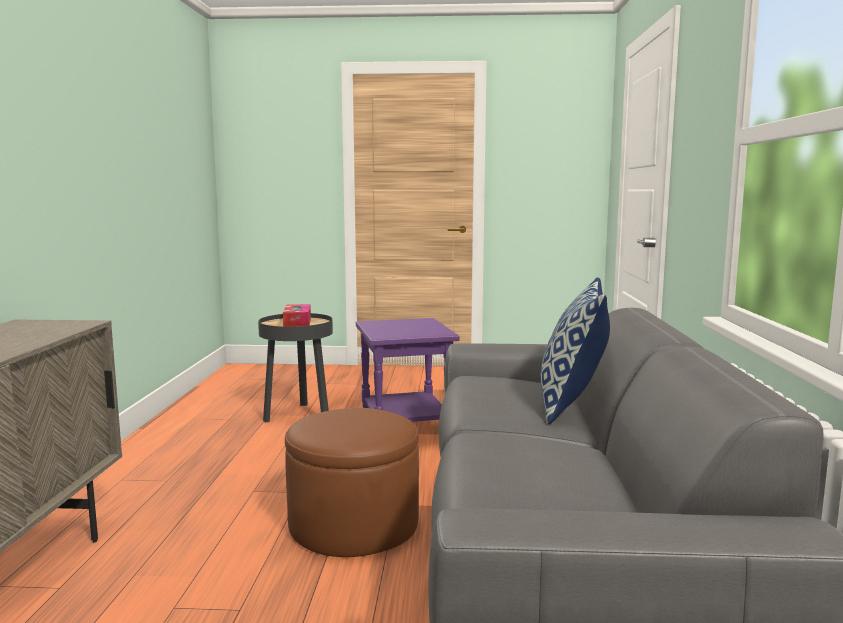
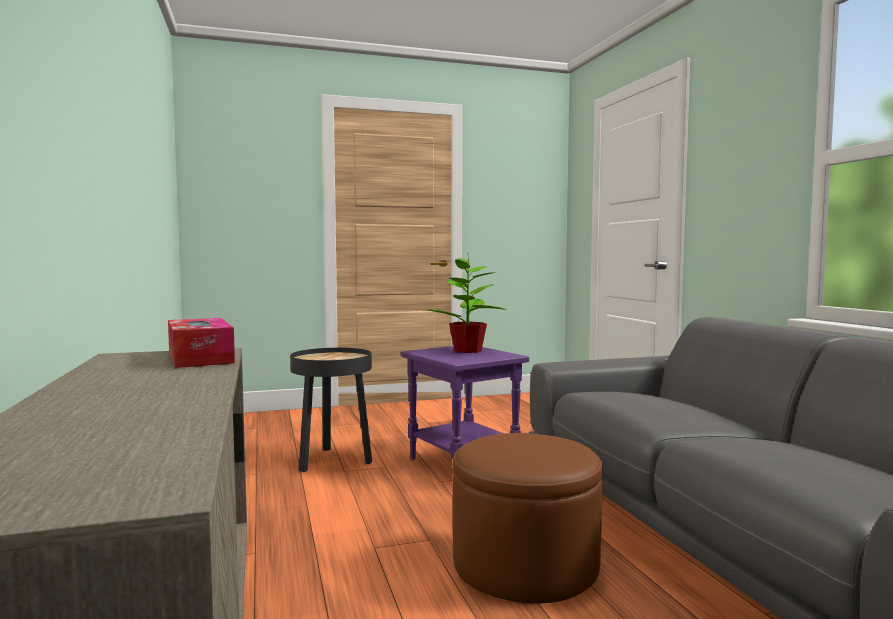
camera: 20 degrees left, 5 degrees down
tissue box [283,304,311,327] -> tissue box moved to [168,318,235,368]
pillow [541,277,610,424] -> none
none -> potted plant [428,258,507,353]

